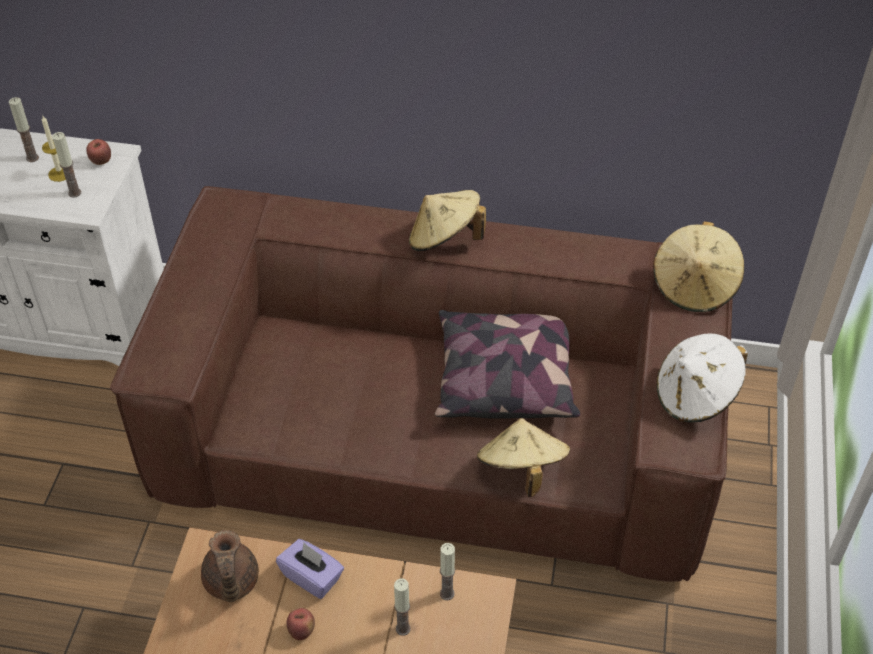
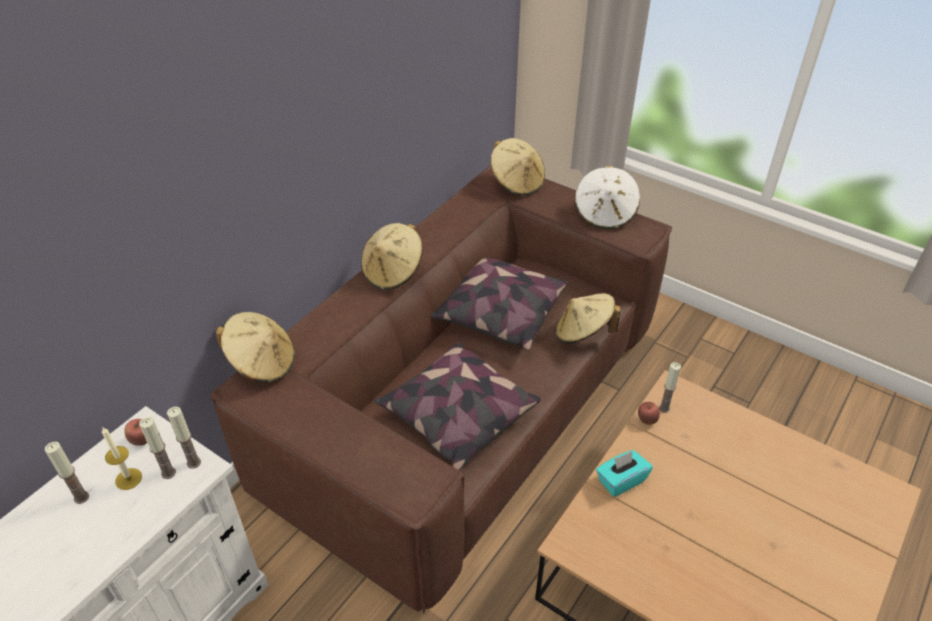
camera: 65 degrees left, 5 degrees down
brown teapot [201,530,259,602] -> none
purple tissue box [276,539,344,599] -> turquoise tissue box [596,450,653,497]
apple [286,608,315,640] -> apple moved to [638,402,660,425]
candle [394,579,411,636] -> candle moved to [167,407,201,469]
none -> beige hat [216,312,295,382]
none -> pillow [375,342,541,470]

